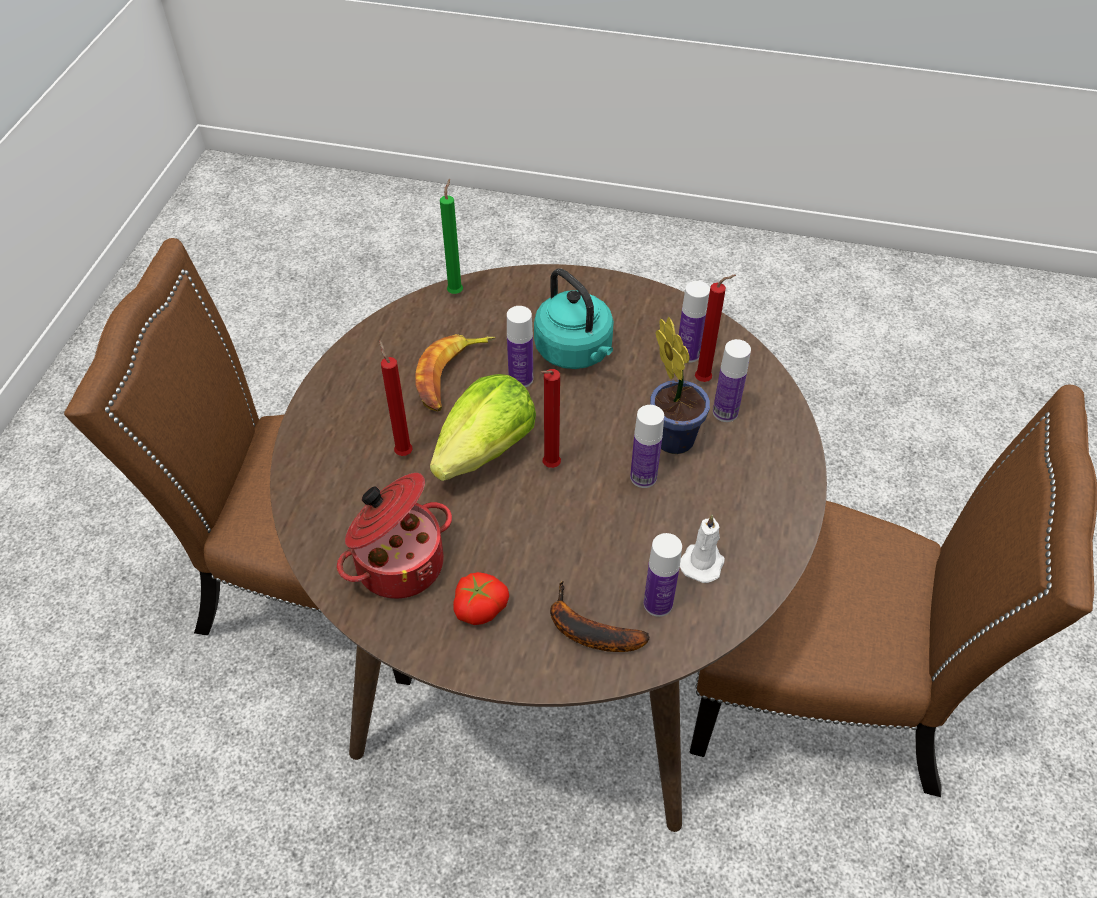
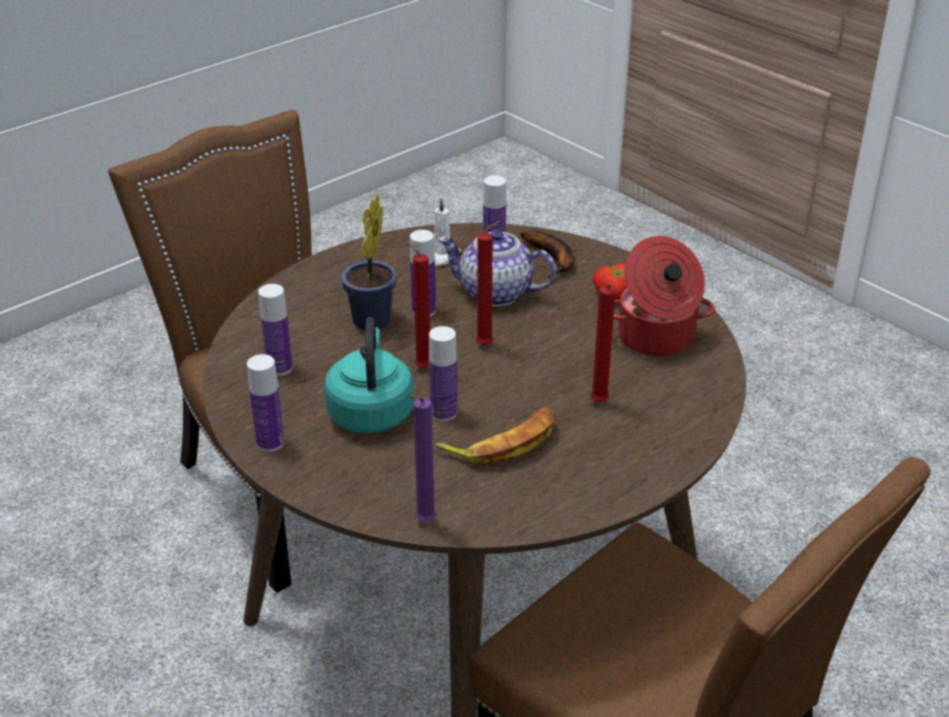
camera: 145 degrees left, 15 degrees down
lettuce [430,374,536,481] -> none
green candle [440,179,463,294] -> purple candle [407,395,436,522]
red candle [695,275,736,382] -> red candle moved to [406,240,430,368]
bottle [713,339,751,422] -> bottle moved to [247,354,284,452]
none -> teapot [438,230,556,307]

